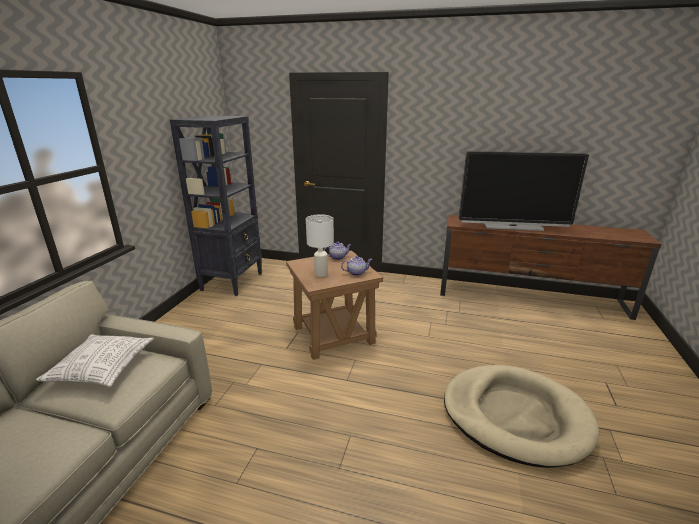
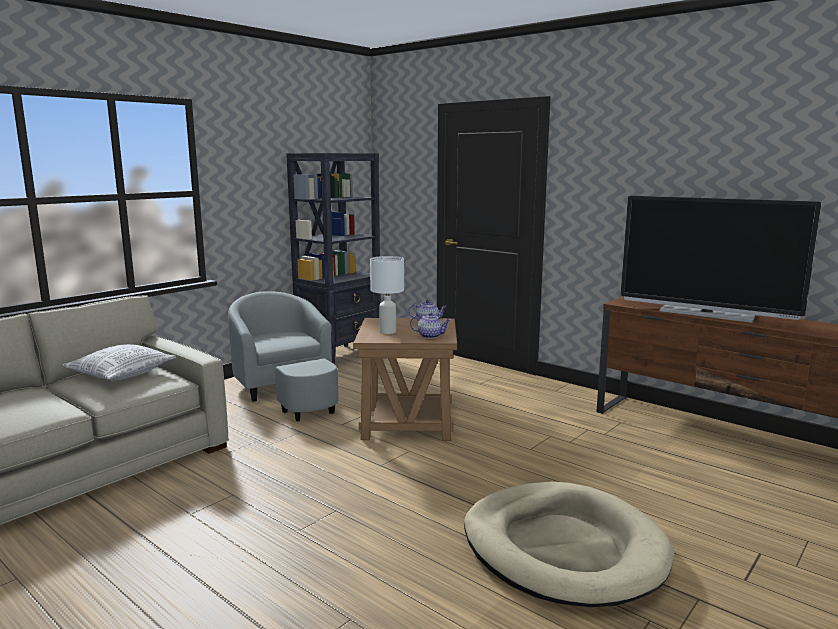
camera: 25 degrees right, 10 degrees down
none -> grey armchair [228,291,339,421]

